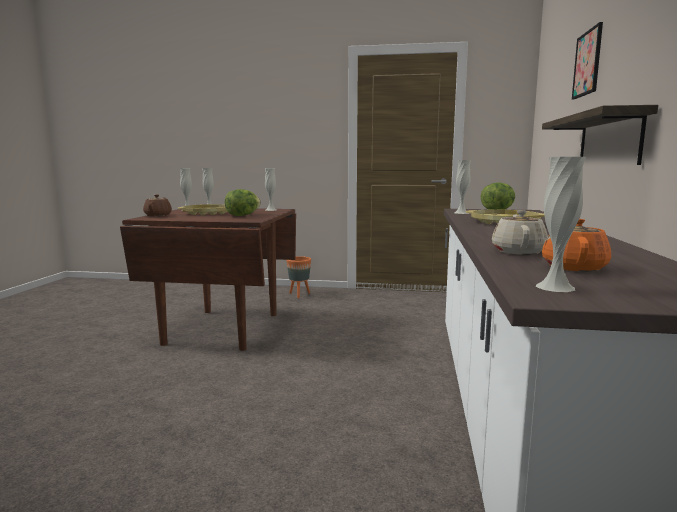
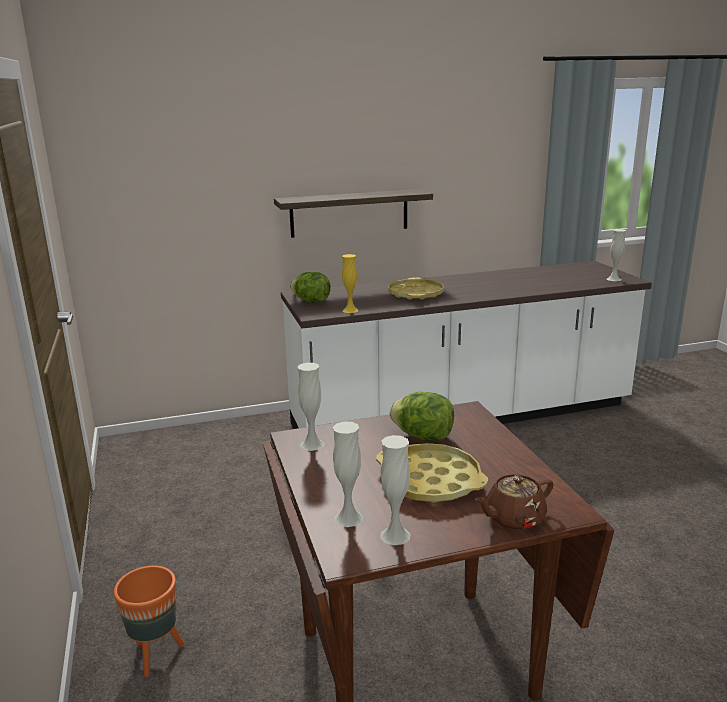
camera: 115 degrees left, 10 degrees up
white vase [455,160,471,214] -> yellow vase [342,254,358,313]
beige teapot [492,210,548,255] -> none
orange teapot [542,219,611,272] -> none
picture [572,22,603,99] -> none

